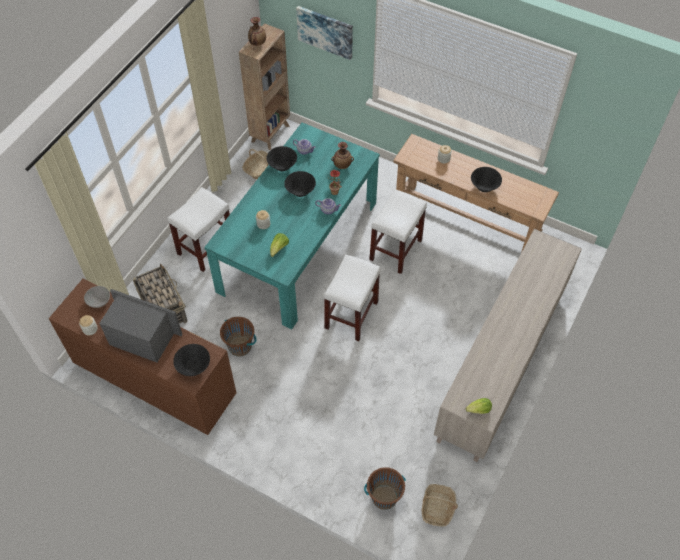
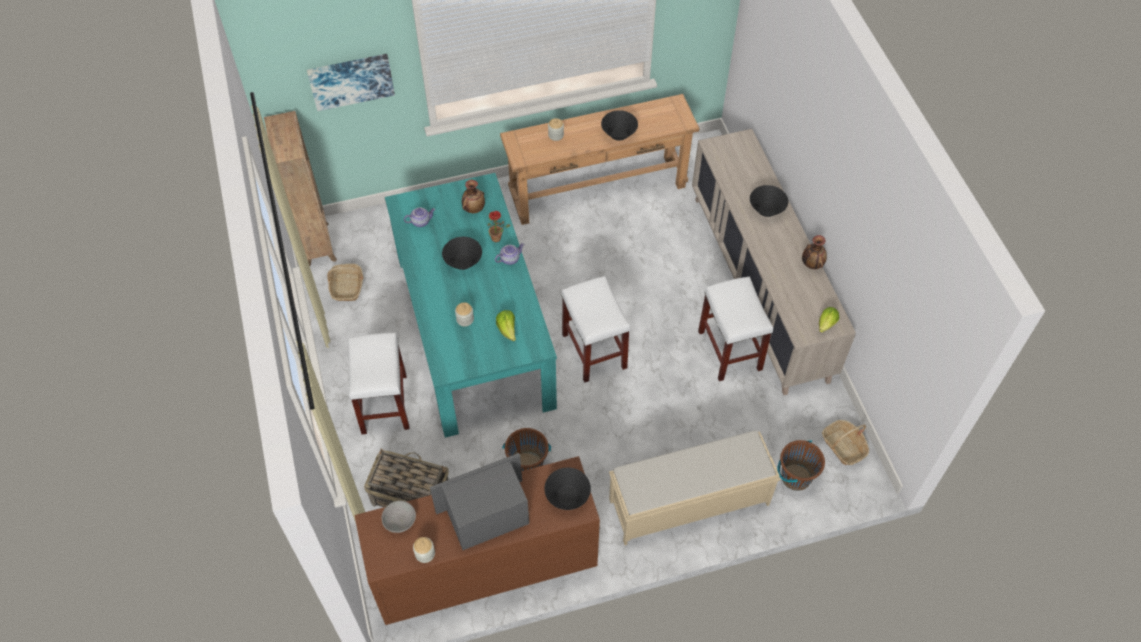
camera: 45 degrees left, 0 degrees up
vase [248,17,266,46] -> vase moved to [802,235,827,269]
black bowl [266,146,297,171] -> black bowl moved to [750,185,788,217]
white stool [369,189,427,274] -> white stool moved to [698,276,773,381]
none -> beige bench [609,431,781,545]

